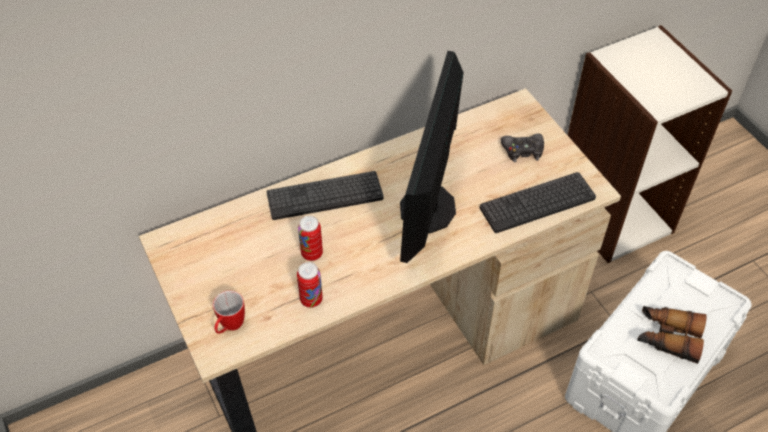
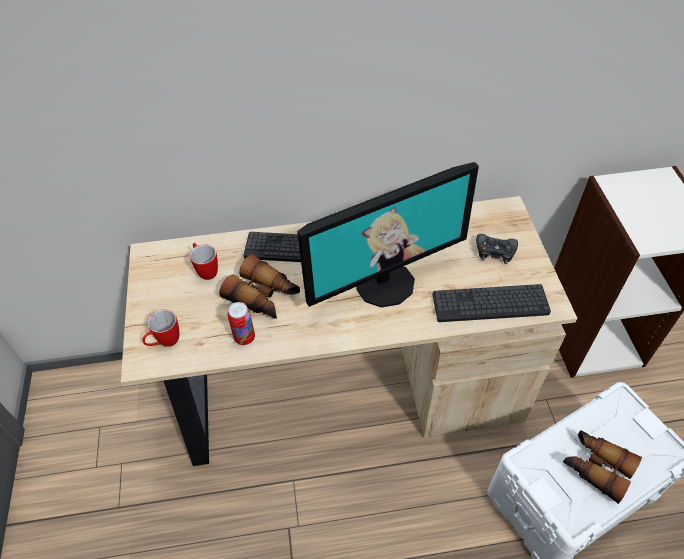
camera: 20 degrees right, 0 degrees up
can [298,216,323,261] -> binoculars [219,254,300,319]
monitor [400,51,464,263] -> monitor turned 150 degrees counterclockwise [297,162,479,308]
none -> mug [190,243,218,280]

